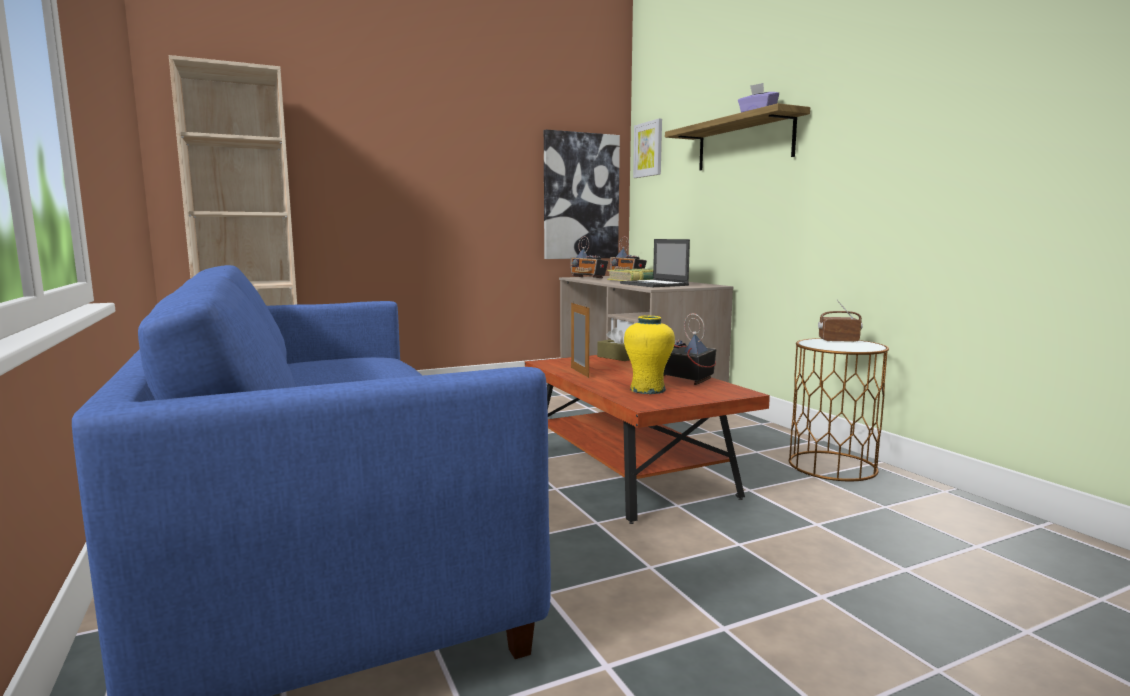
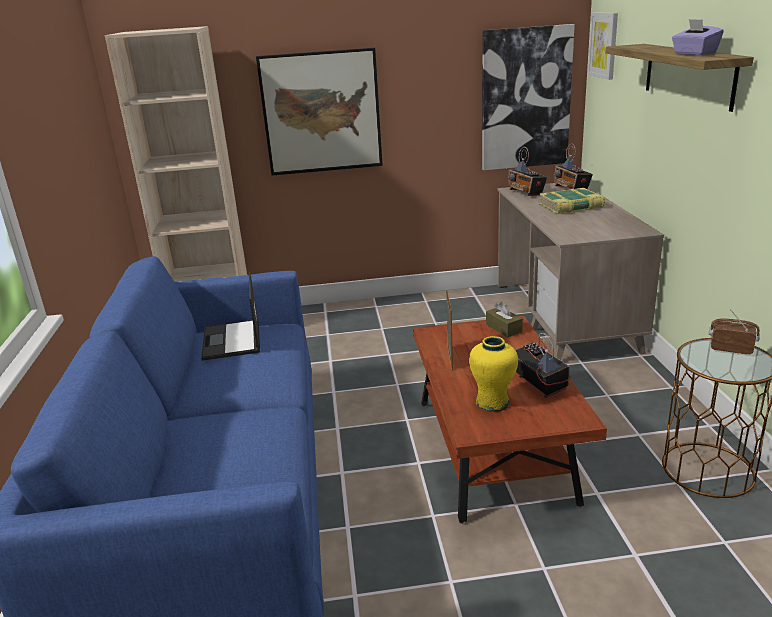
camera: 20 degrees right, 15 degrees up
laptop [620,239,690,287] -> laptop moved to [201,272,260,361]
none -> picture [256,48,383,175]

